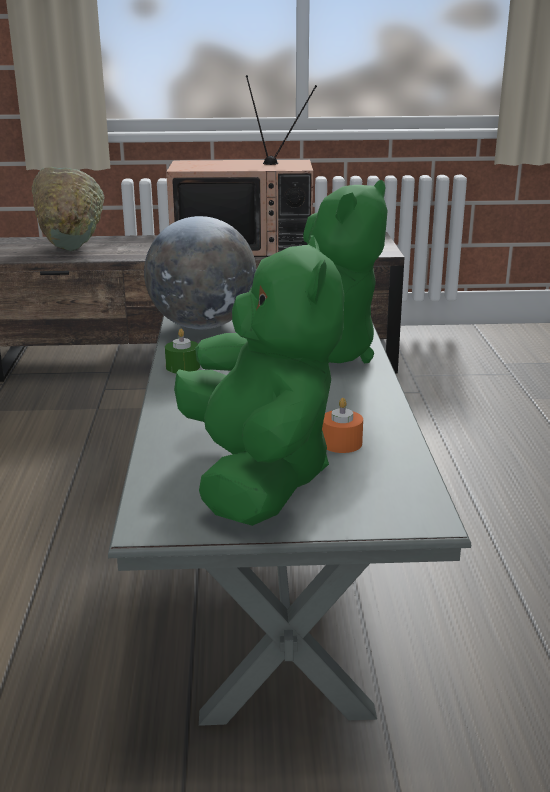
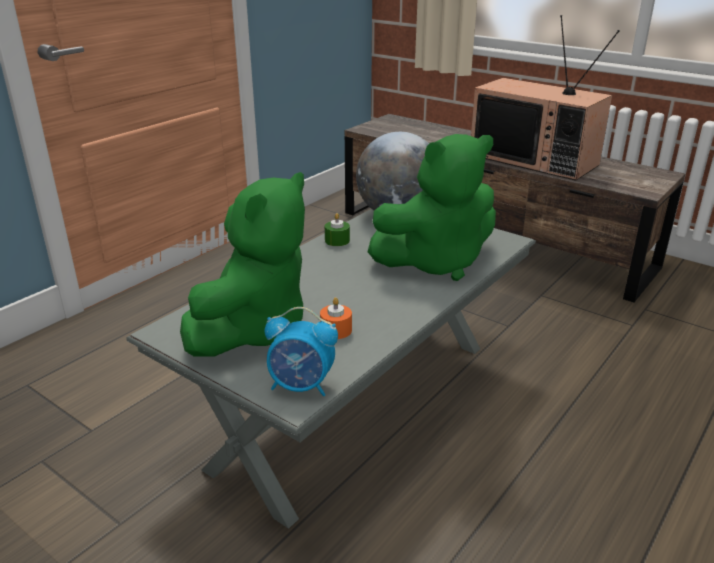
camera: 40 degrees right, 5 degrees up
green bowl [32,167,104,251] -> none
none -> alarm clock [265,307,338,396]

